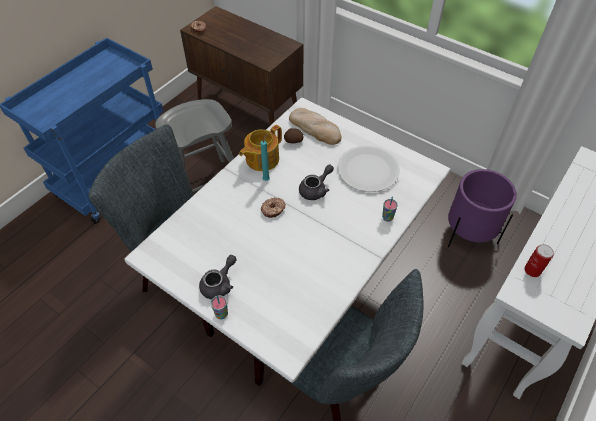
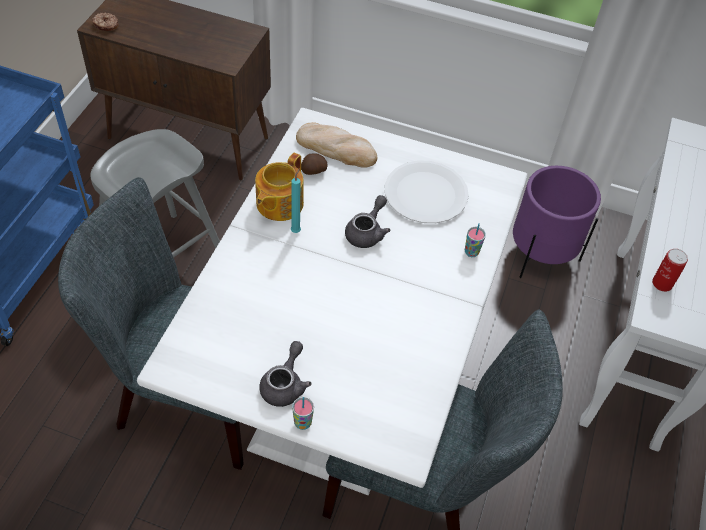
camera: 20 degrees left, 0 degrees up
donut [261,198,286,218] -> none

